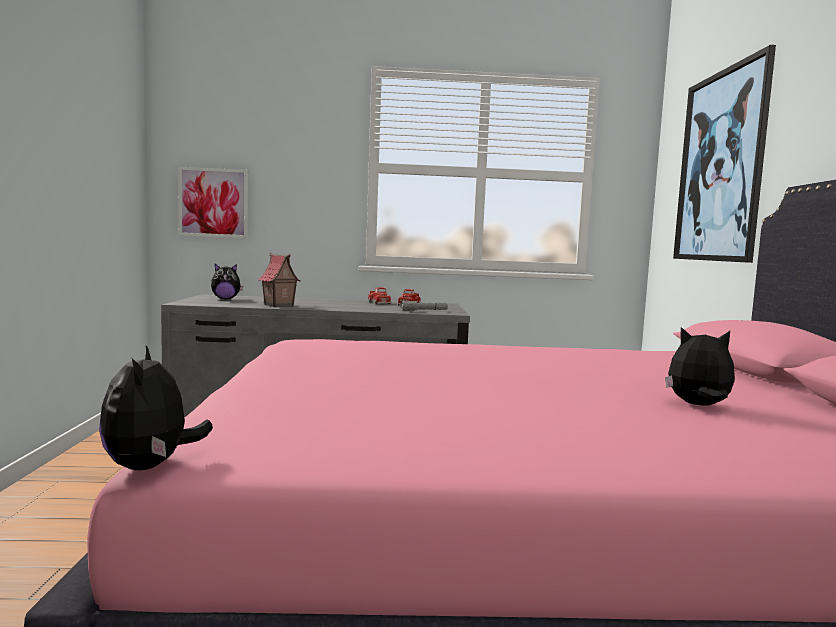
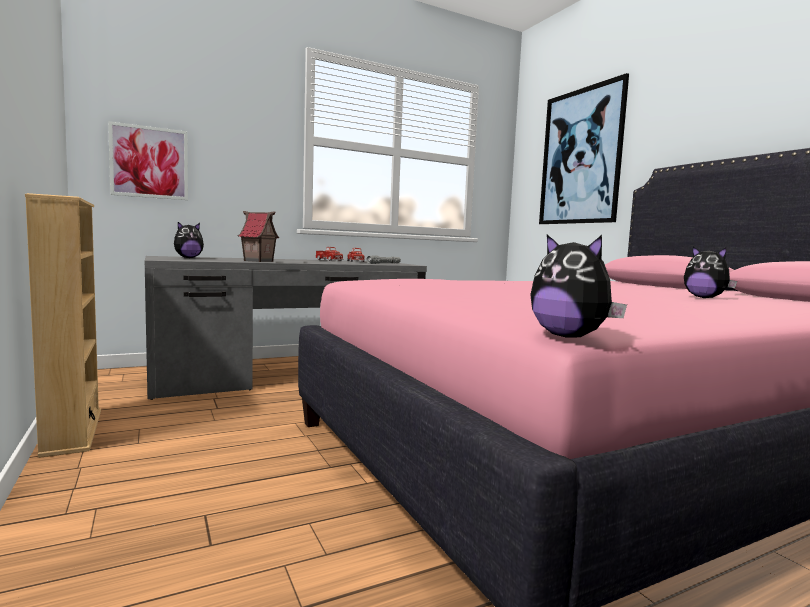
camera: 25 degrees left, 0 degrees up
plush toy [665,327,735,406] -> plush toy turned 120 degrees counterclockwise [684,247,737,298]
none -> beige bookcase [25,193,101,458]

